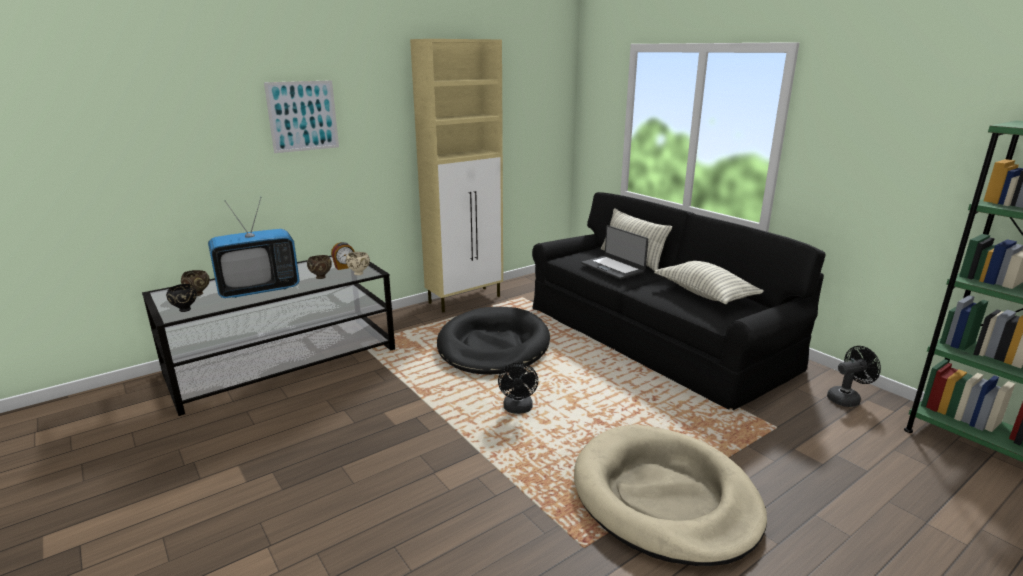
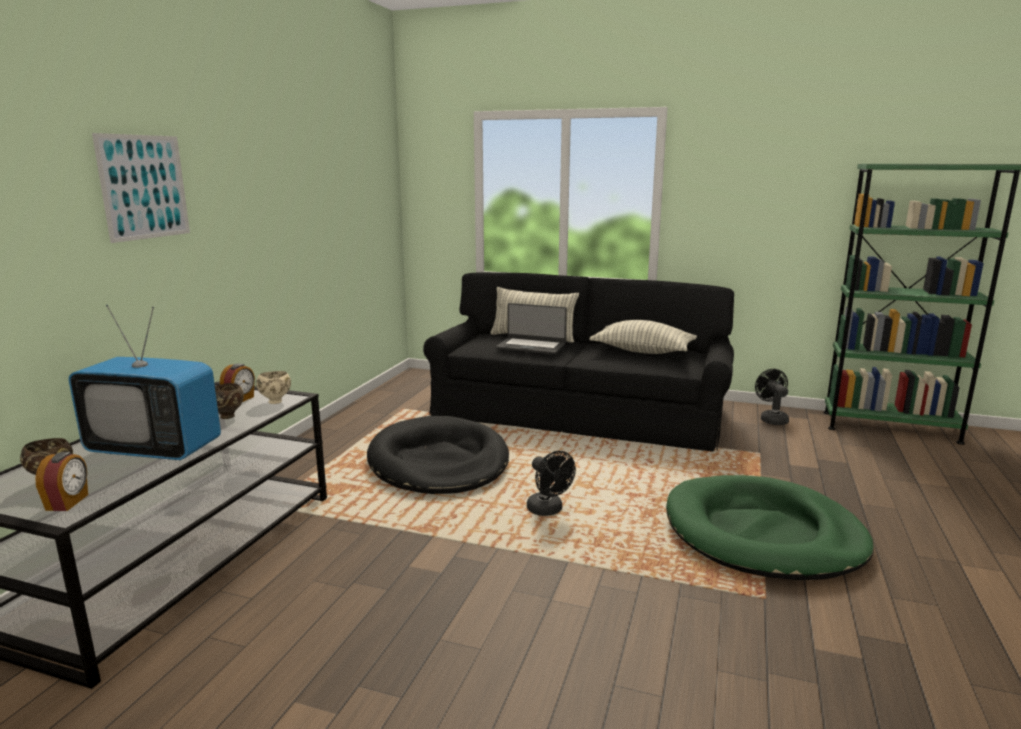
camera: 35 degrees left, 5 degrees down
black bowl [166,284,197,312] -> alarm clock [35,452,88,511]
television [208,197,300,298] -> television turned 75 degrees clockwise [69,305,221,460]
beige cabinet [410,39,503,312] -> none
beige dog bed [574,425,767,566] -> green dog bed [666,475,874,580]
black fan [827,346,881,407] -> black fan turned 45 degrees counterclockwise [755,369,789,425]

